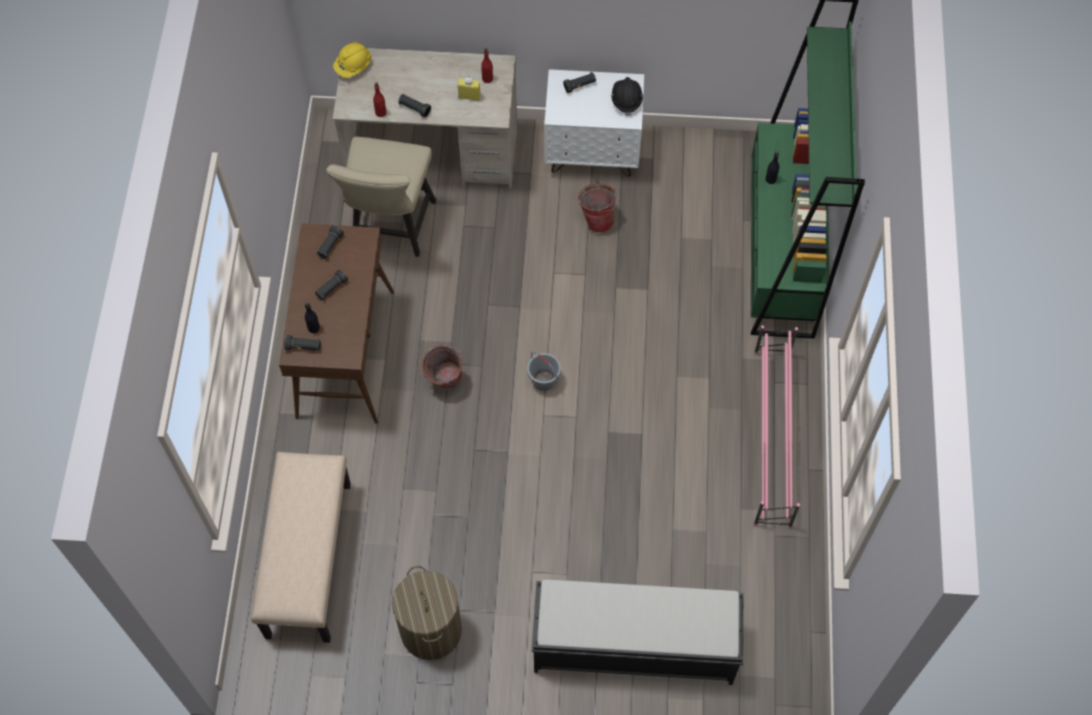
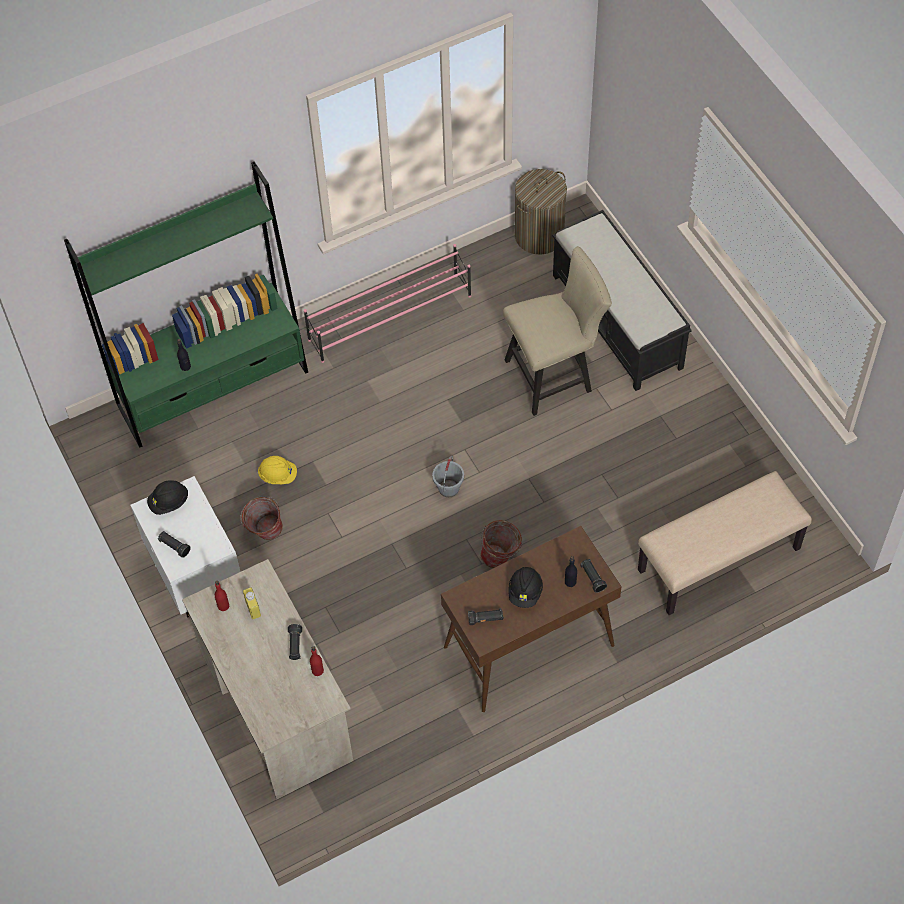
camera: 120 degrees left, 5 degrees down
black flashlight [315,270,348,301] -> black hard hat [508,567,543,608]
beige chair [326,137,437,257] -> beige chair moved to [503,246,612,416]
yellow hard hat [333,42,371,78] -> yellow hard hat moved to [258,456,297,484]
laundry basket [392,566,462,660] -> laundry basket moved to [515,169,567,255]

